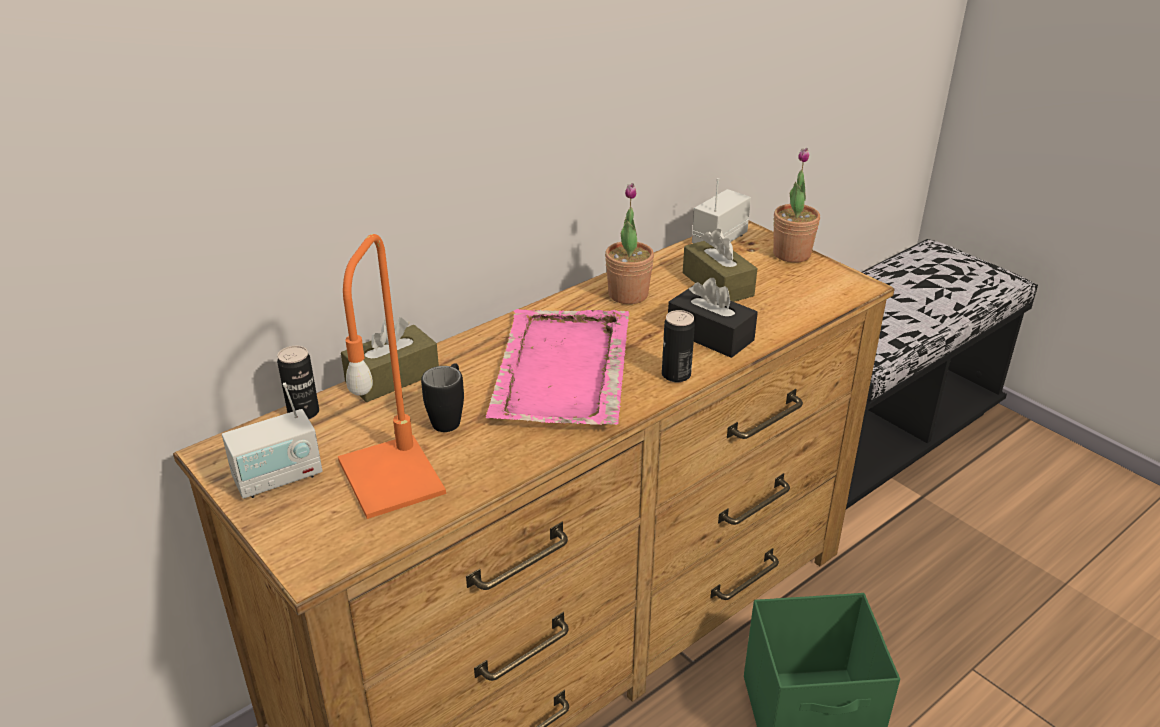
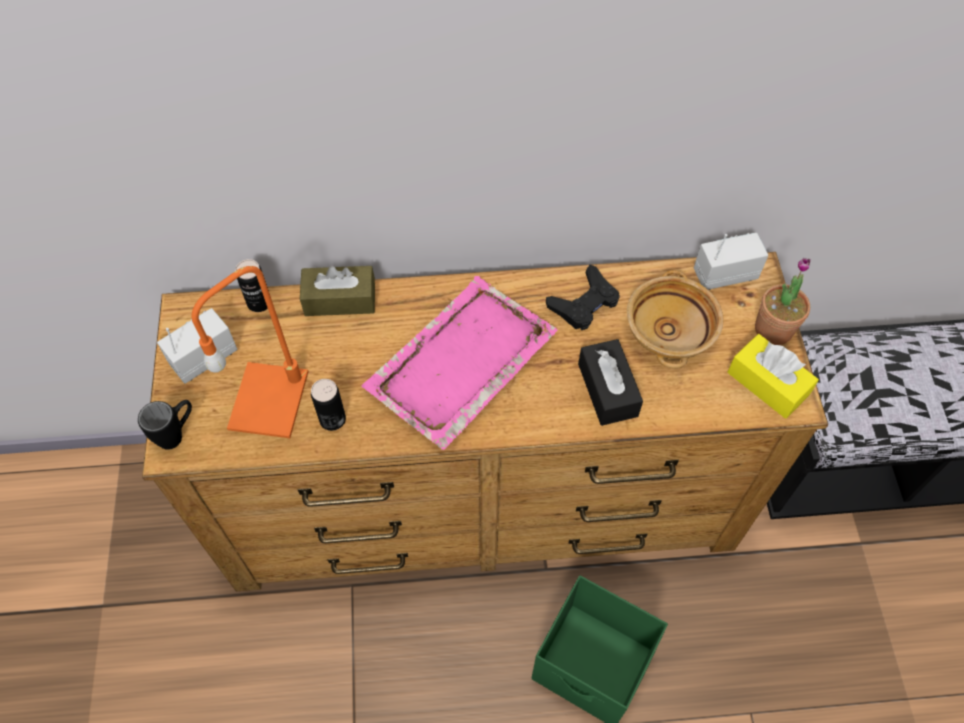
camera: 35 degrees right, 25 degrees up
radio [222,383,322,499] -> radio turned 135 degrees clockwise [157,308,237,384]
black mug [421,363,464,432] -> black mug moved to [138,400,192,450]
potted plant [605,183,654,304] -> black game controller [546,264,620,330]
can [662,310,695,382] -> can moved to [311,379,346,431]
brown tissue box [683,229,757,302] -> beige bowl [627,270,724,368]
none -> yellow tissue box [728,334,819,419]

